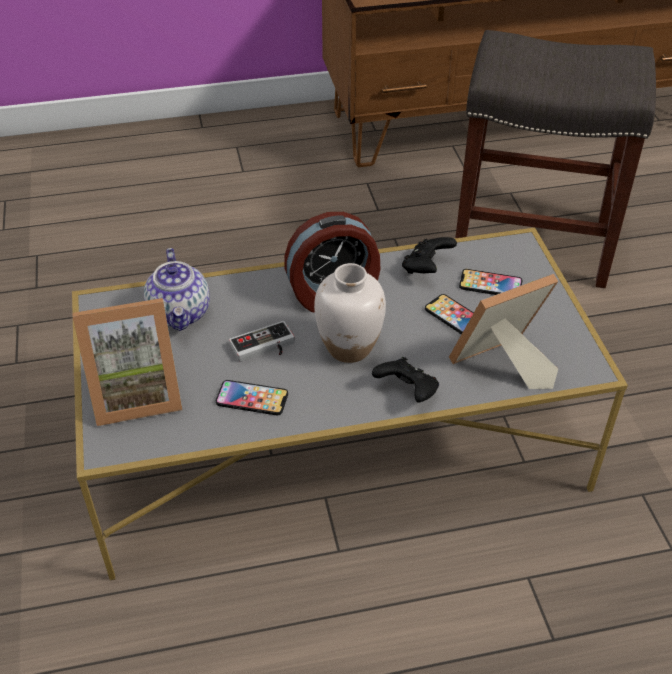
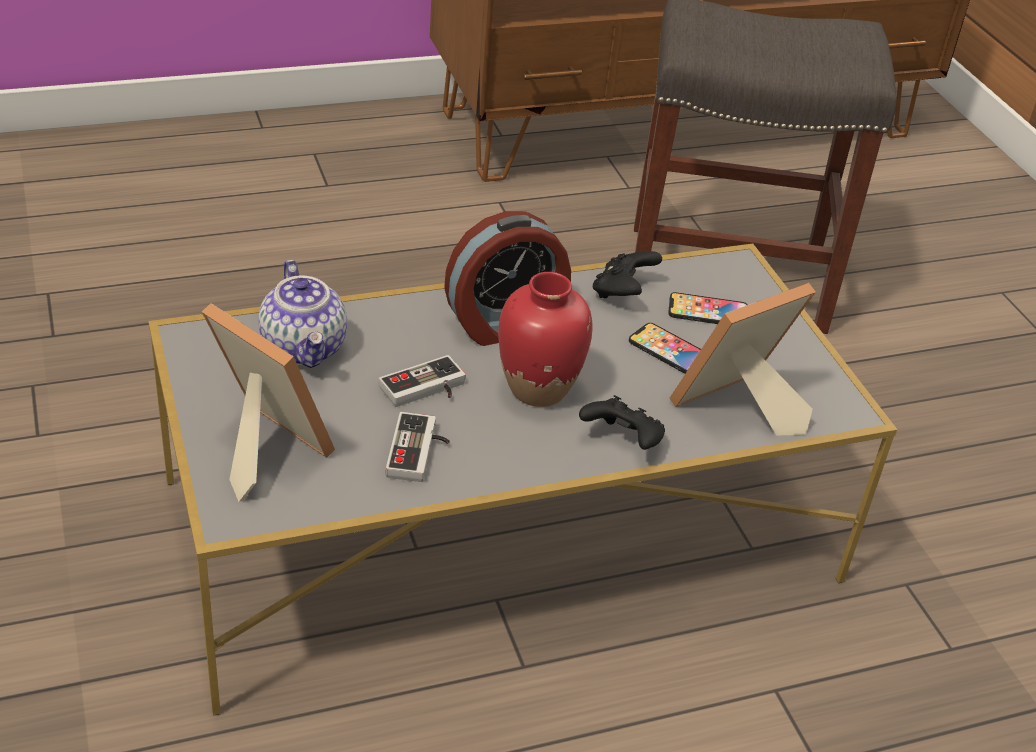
camera: 10 degrees left, 5 degrees down
picture frame [72,298,182,426] -> picture frame turned 120 degrees counterclockwise [202,303,335,502]
phone [216,380,288,415] -> game controller [386,412,450,482]
white vase [314,263,386,363] -> red vase [498,272,593,407]

